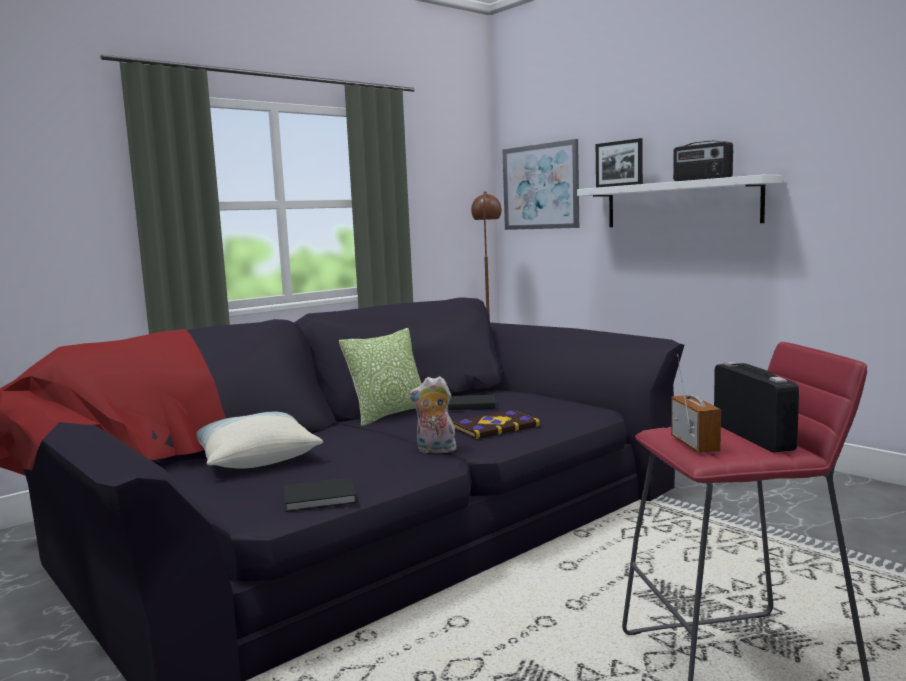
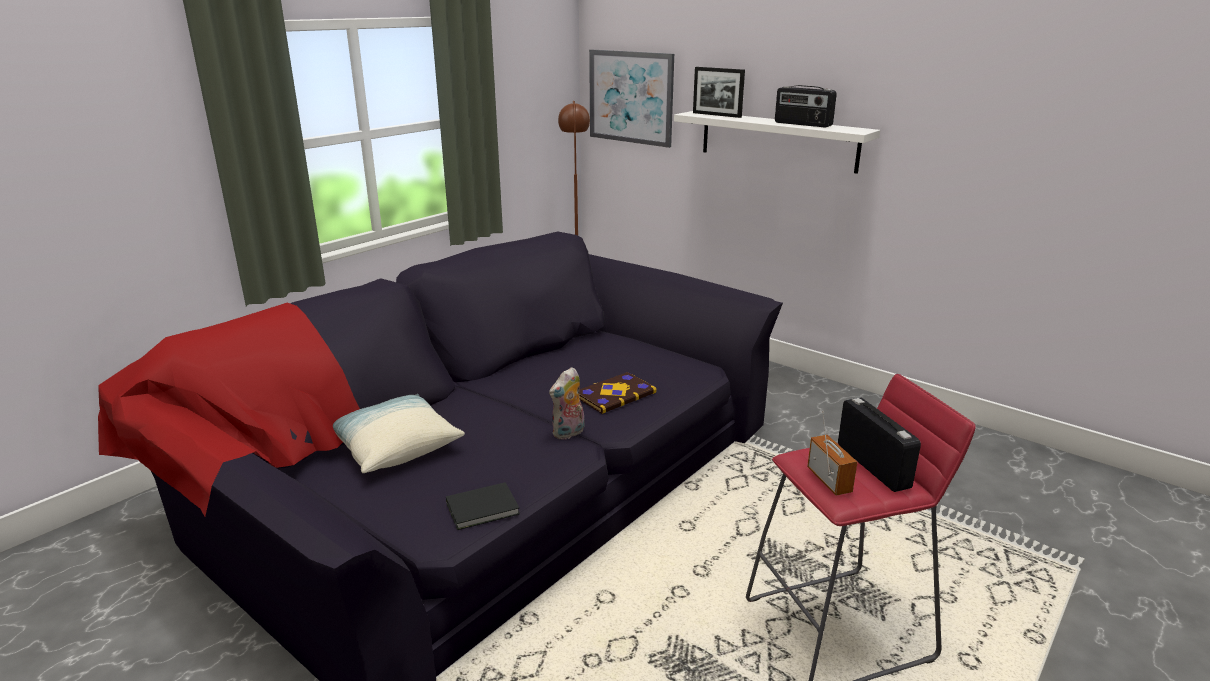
camera: 10 degrees left, 15 degrees up
pillow [339,328,422,426] -> none
plush toy [409,376,460,453] -> plush toy turned 45 degrees counterclockwise [549,367,585,440]
black book [448,395,496,410] -> none

